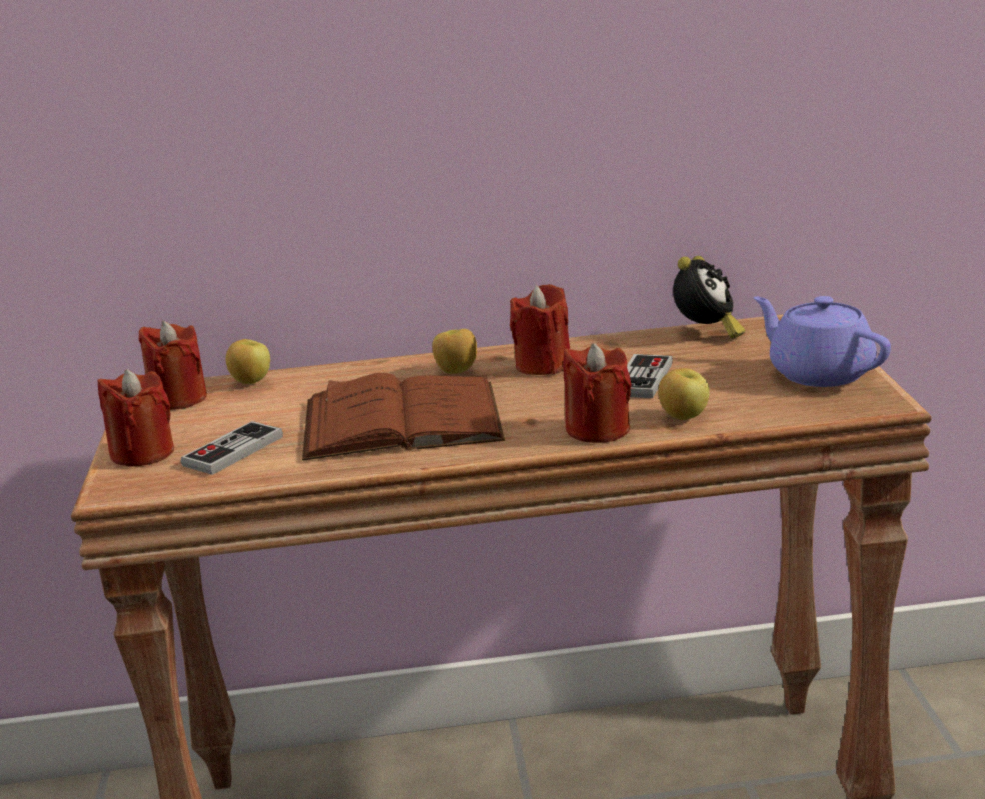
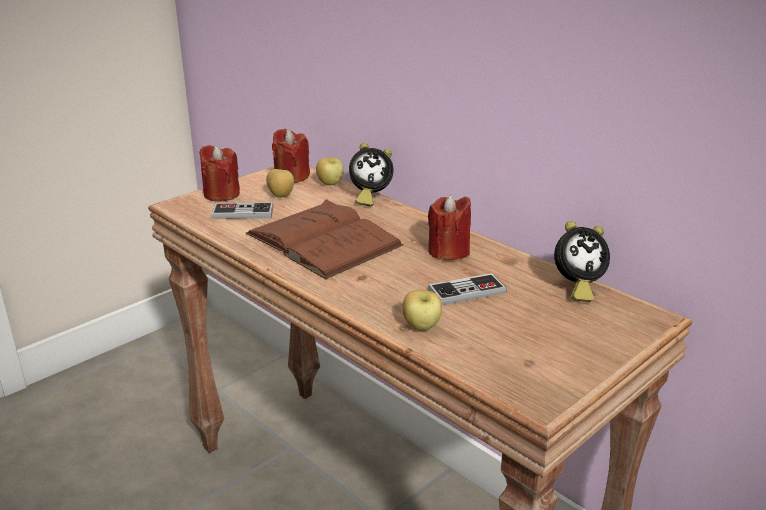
camera: 50 degrees right, 5 degrees up
apple [432,329,477,374] -> apple moved to [266,169,294,198]
red candle [563,343,632,443] -> none
purple teapot [753,296,891,387] -> none
none -> alarm clock [349,143,394,206]

